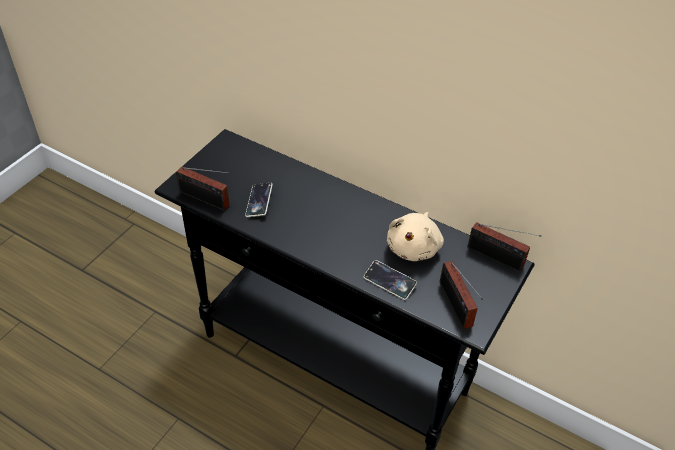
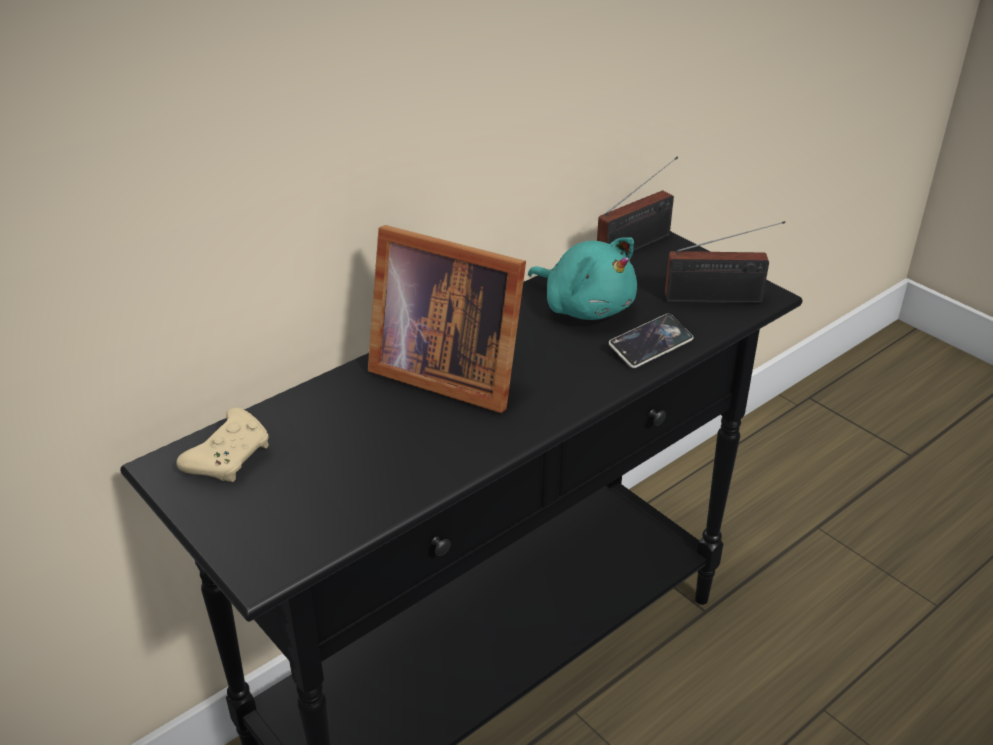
camera: 70 degrees left, 10 degrees down
radio [176,167,230,211] -> none
phone [245,183,273,217] -> none
beige plush toy [387,212,444,261] -> turquoise plush toy [528,237,637,320]
none -> beige game controller [176,408,269,482]
none -> picture frame [368,225,526,413]

